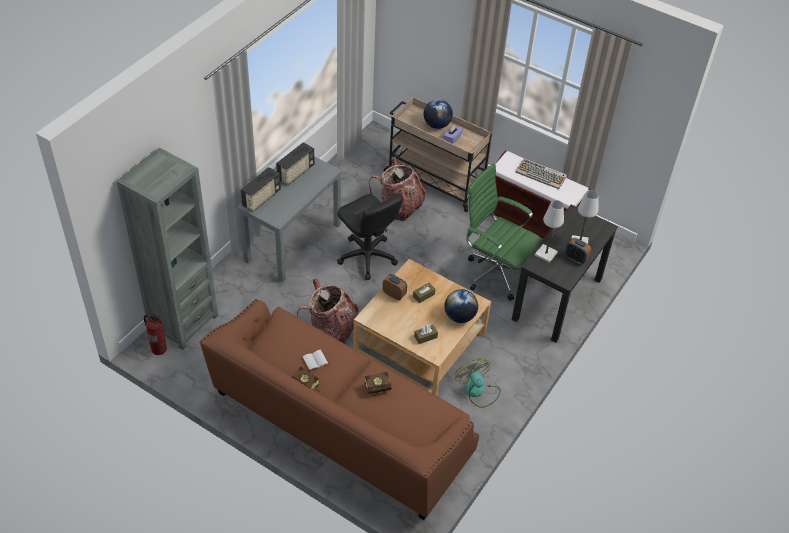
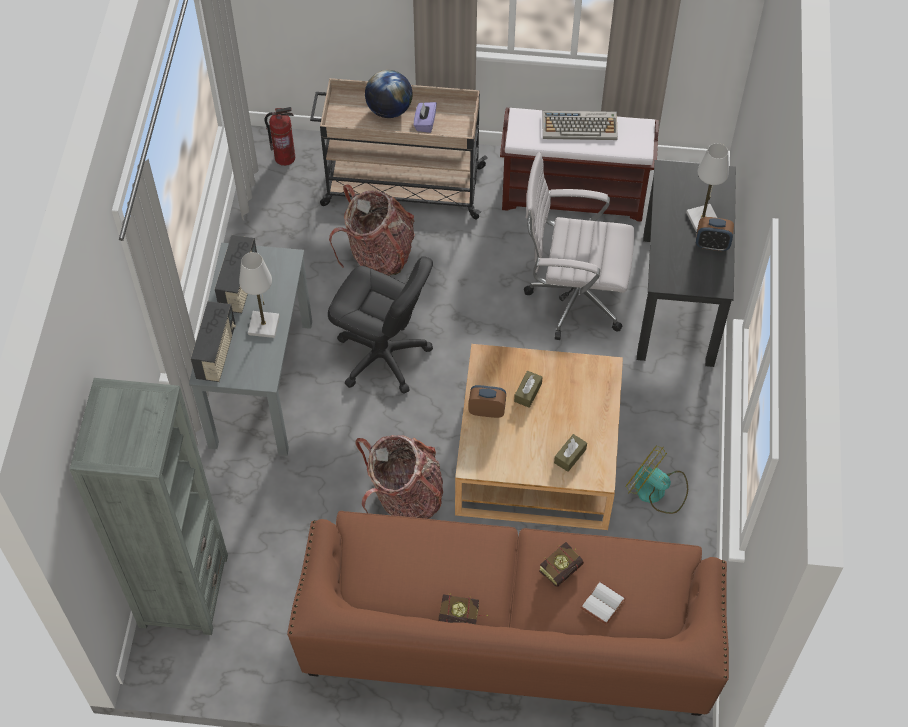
camera: 25 degrees left, 10 degrees up
fire extinguisher [144,314,167,355] -> fire extinguisher moved to [265,107,295,166]
white book [301,350,330,371] -> white book moved to [580,581,626,625]
globe [444,289,478,323] -> none
green office chair [466,164,542,301] -> white office chair [524,152,634,340]
white table lamp [535,200,564,263] -> white table lamp moved to [239,252,279,338]

